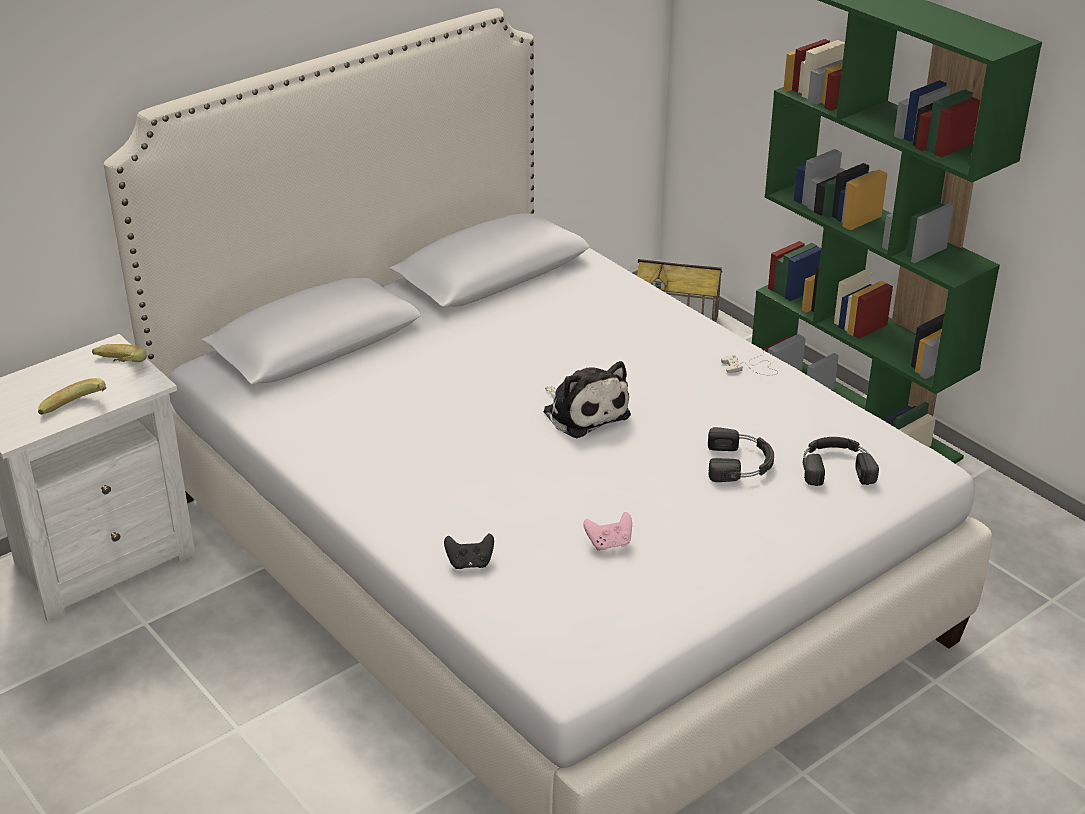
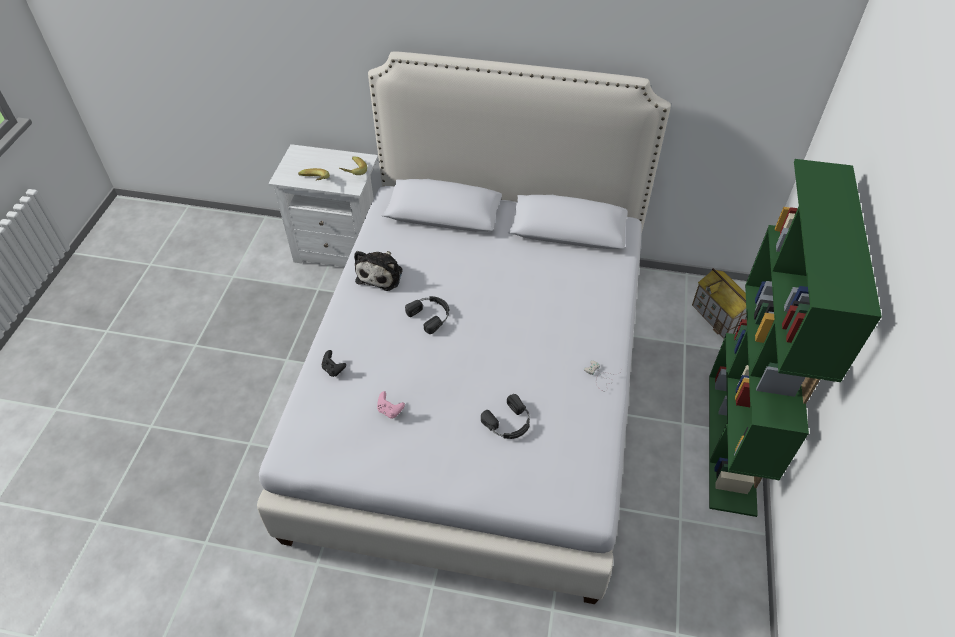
camera: 50 degrees right, 15 degrees up
plush toy [543,361,631,438] -> plush toy moved to [354,251,403,291]
black headphones [803,437,879,486] -> black headphones moved to [405,296,450,334]

